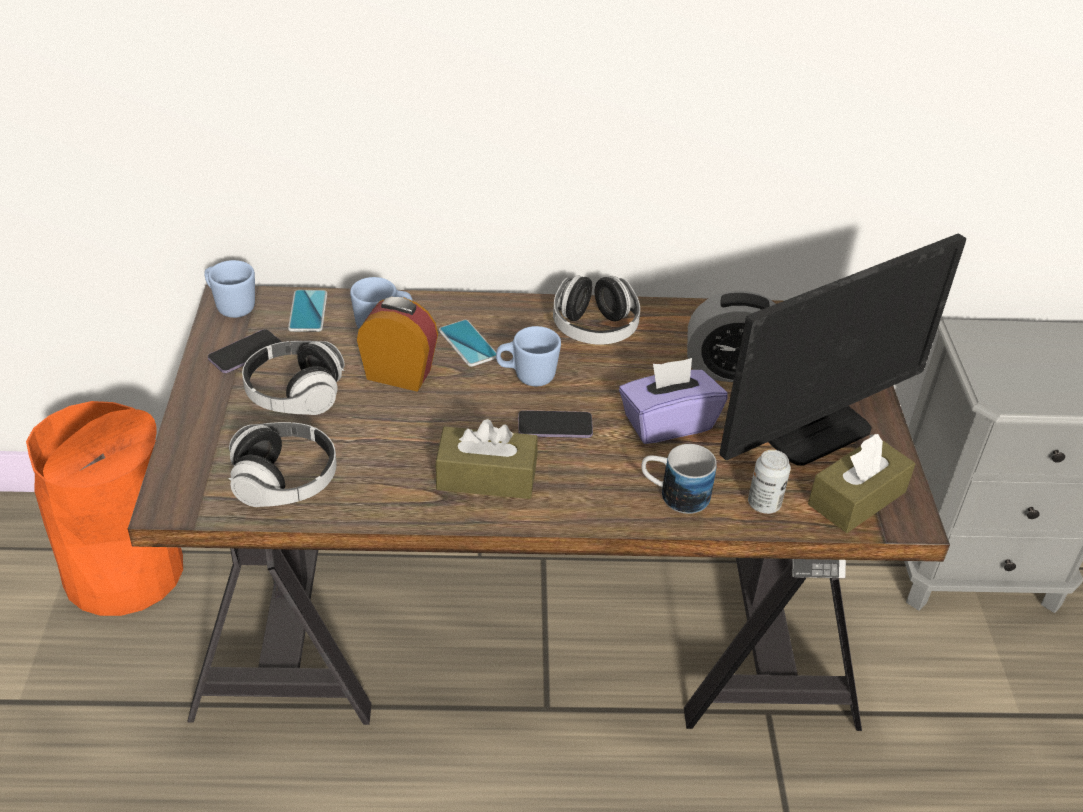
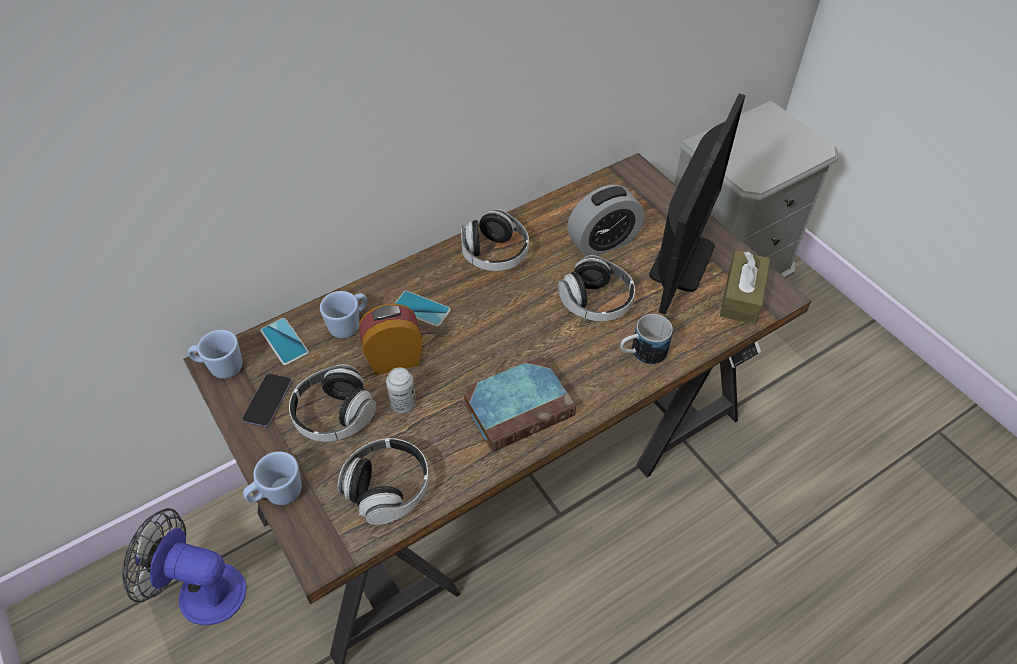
camera: 30 degrees left, 10 degrees up
orange trash can [26,401,183,616] -> fan [122,508,246,625]
brown tissue box [435,419,538,499] -> book [461,356,576,452]
blue mug [496,326,561,386] -> blue mug moved to [243,451,302,505]
phone [518,410,593,438] -> none
purple tissue box [619,358,728,444] -> headphones [558,255,635,321]
can [748,450,791,514] -> can moved to [386,367,416,413]

